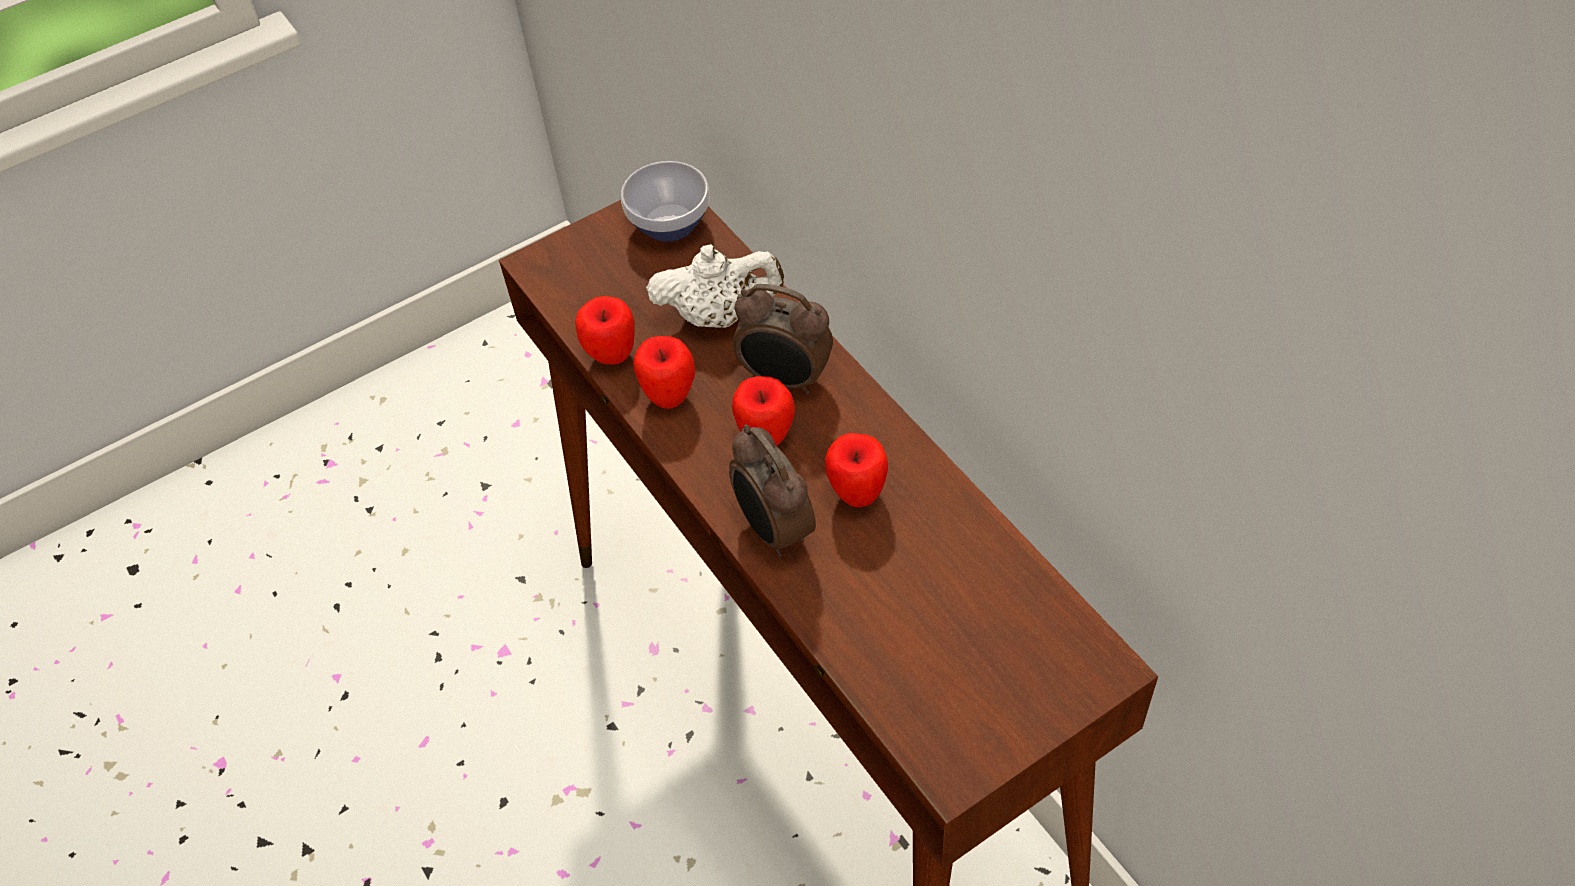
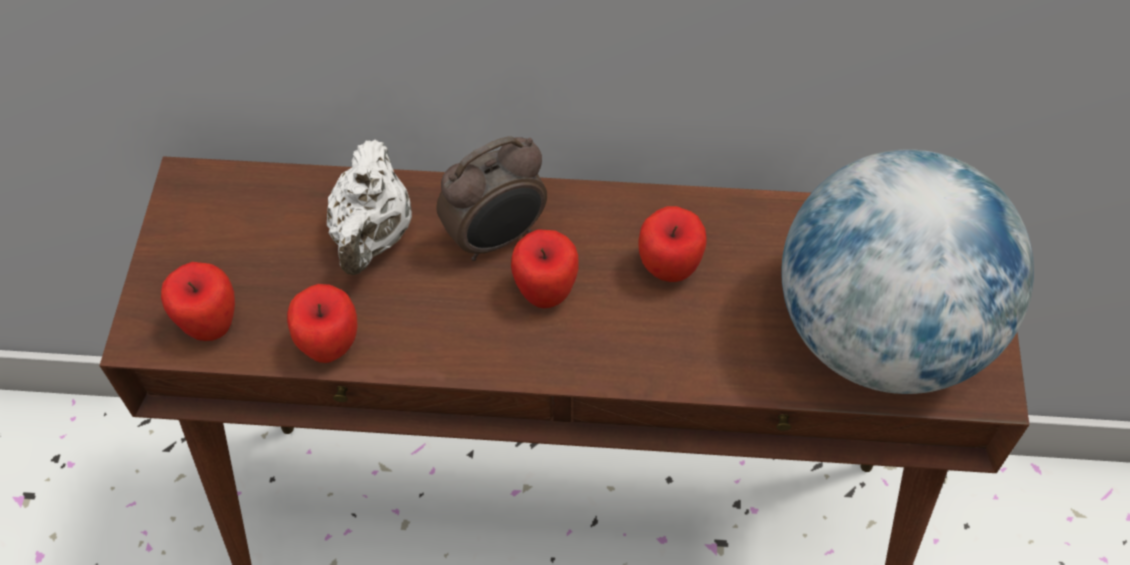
camera: 55 degrees left, 5 degrees up
bowl [621,161,709,242] -> none
apple [633,336,695,409] -> apple moved to [161,262,235,341]
white teapot [646,244,784,328] -> white teapot turned 150 degrees clockwise [327,140,412,275]
alarm clock [729,424,816,557] -> none
none -> globe [781,149,1034,394]

